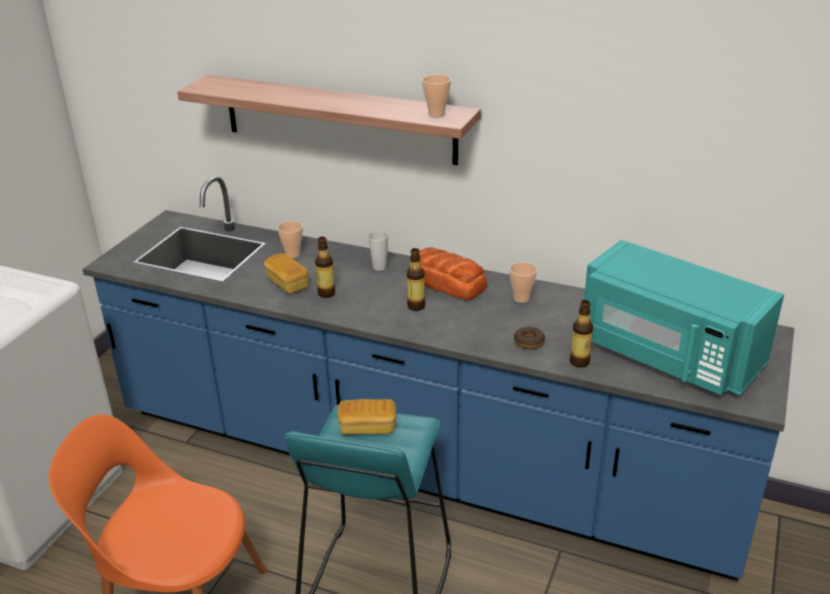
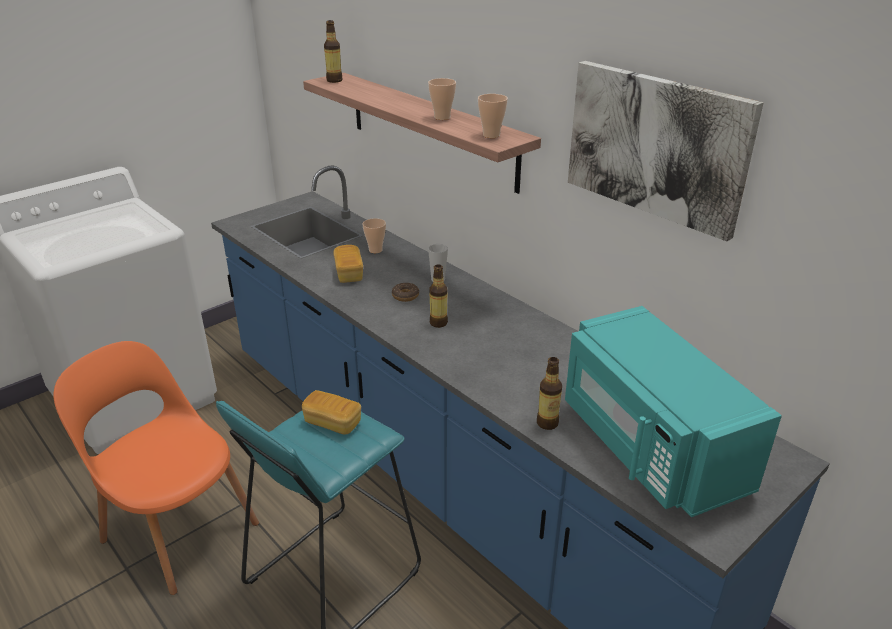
camera: 25 degrees right, 0 degrees up
bottle [315,237,335,298] -> bottle moved to [324,20,343,83]
bread [419,247,487,300] -> none
cup [509,262,537,303] -> cup moved to [428,78,456,120]
donut [514,327,545,349] -> donut moved to [392,283,419,302]
none -> picture [568,61,764,241]

